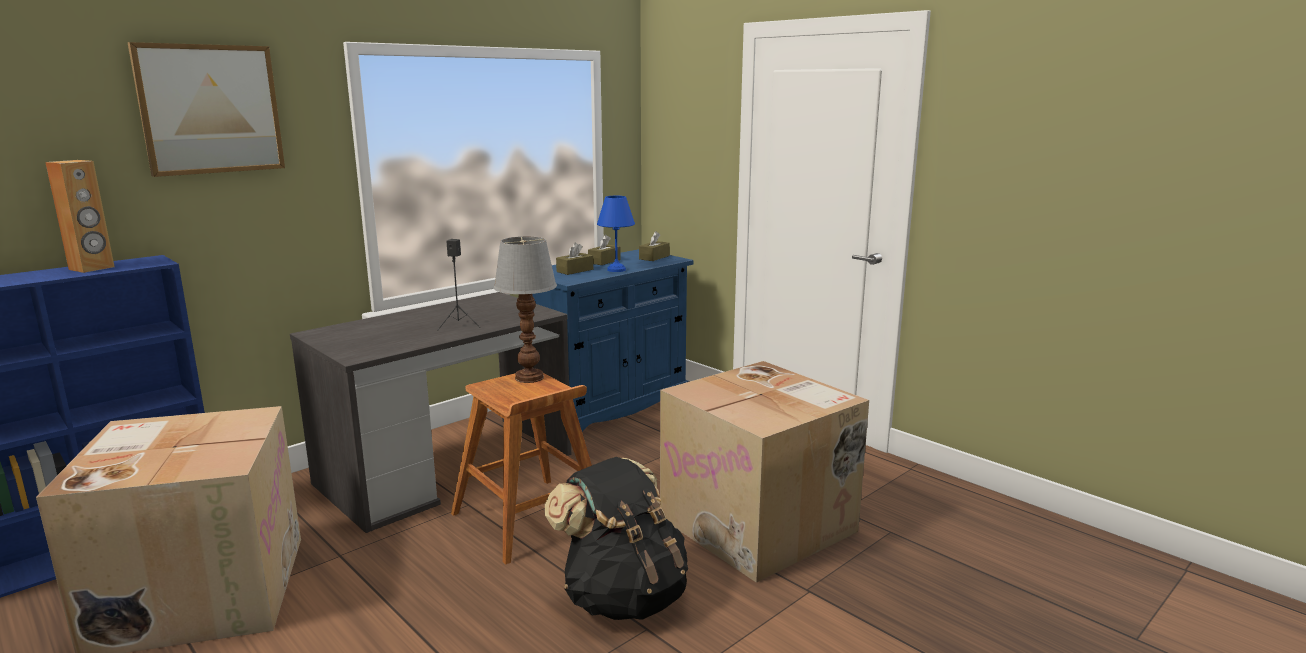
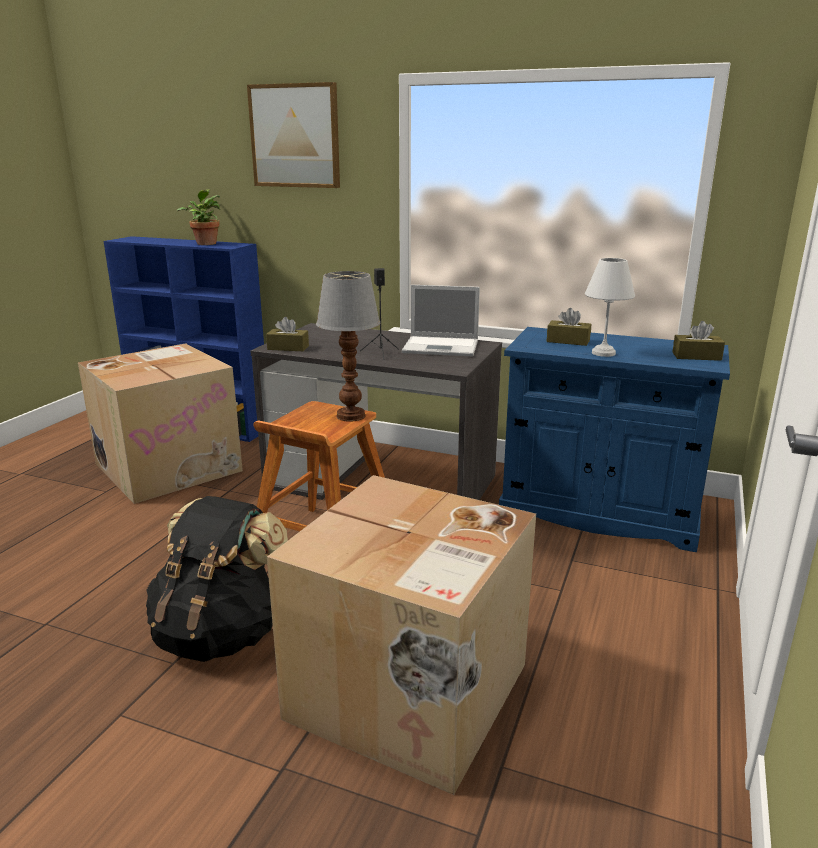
camera: 65 degrees right, 5 degrees up
brown speaker [45,160,115,273] -> potted plant [177,189,220,245]
brown tissue box [588,235,621,265] -> brown tissue box moved to [266,317,309,351]
blue table lamp [597,196,635,272] -> white table lamp [585,258,635,357]
none -> laptop [402,285,480,356]

